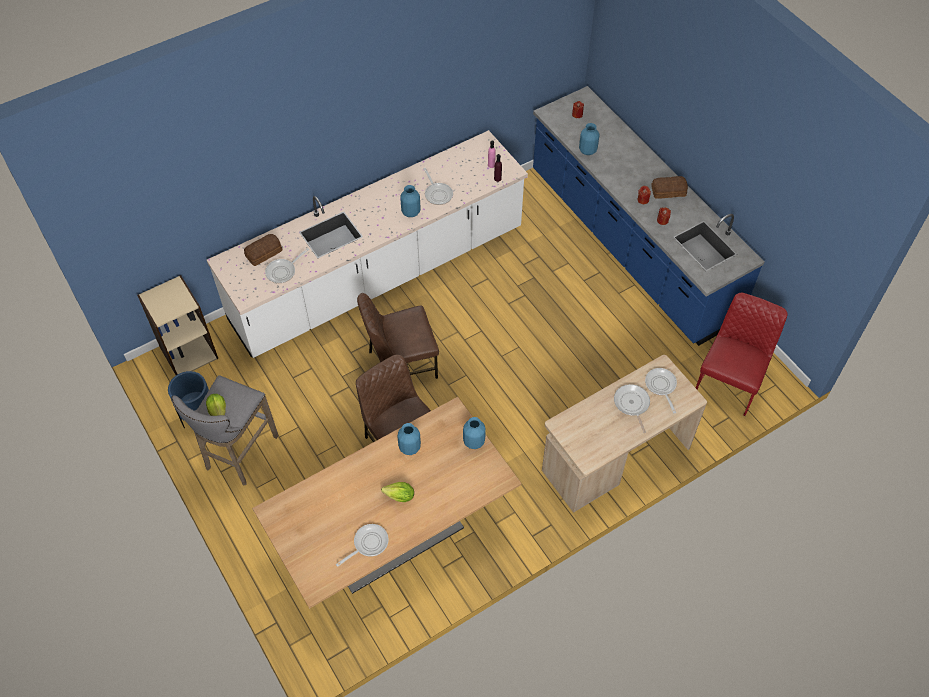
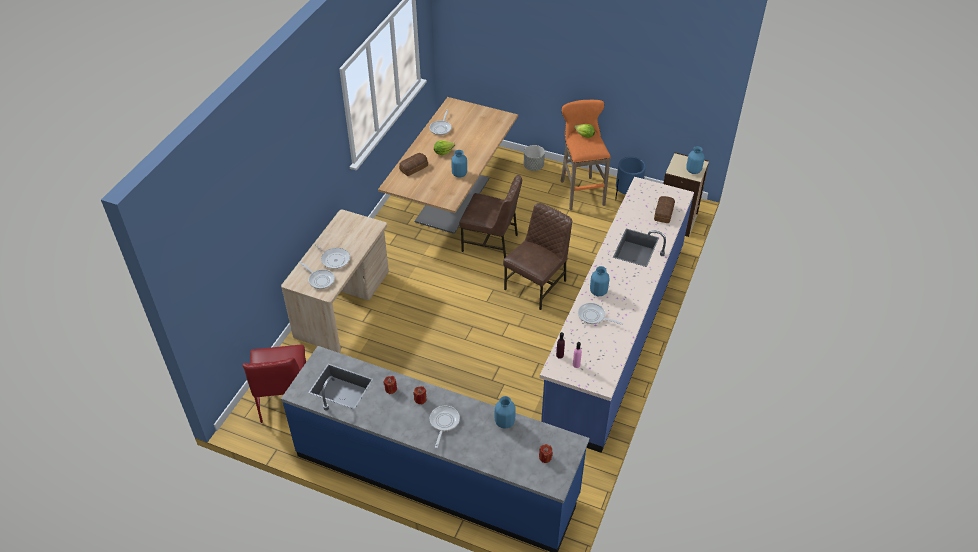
camera: 145 degrees right, 10 degrees down
grey stool [171,375,279,485] -> orange stool [560,100,611,210]
white counter [207,130,528,358] -> blue counter [540,177,694,453]
frying pan [265,248,309,283] -> frying pan moved to [430,406,460,448]
blue vase [463,417,486,449] -> blue vase moved to [686,146,704,174]
bread [651,176,688,199] -> bread moved to [399,153,428,176]
none -> grey planter [524,145,545,171]

